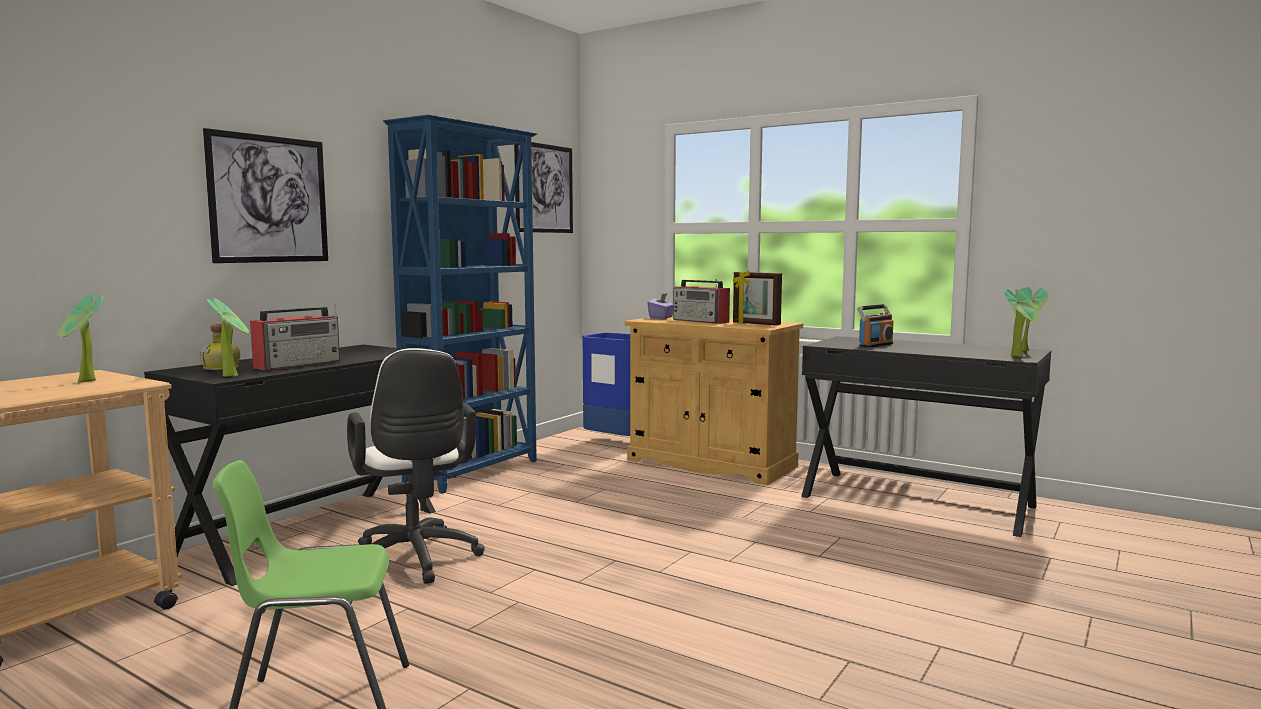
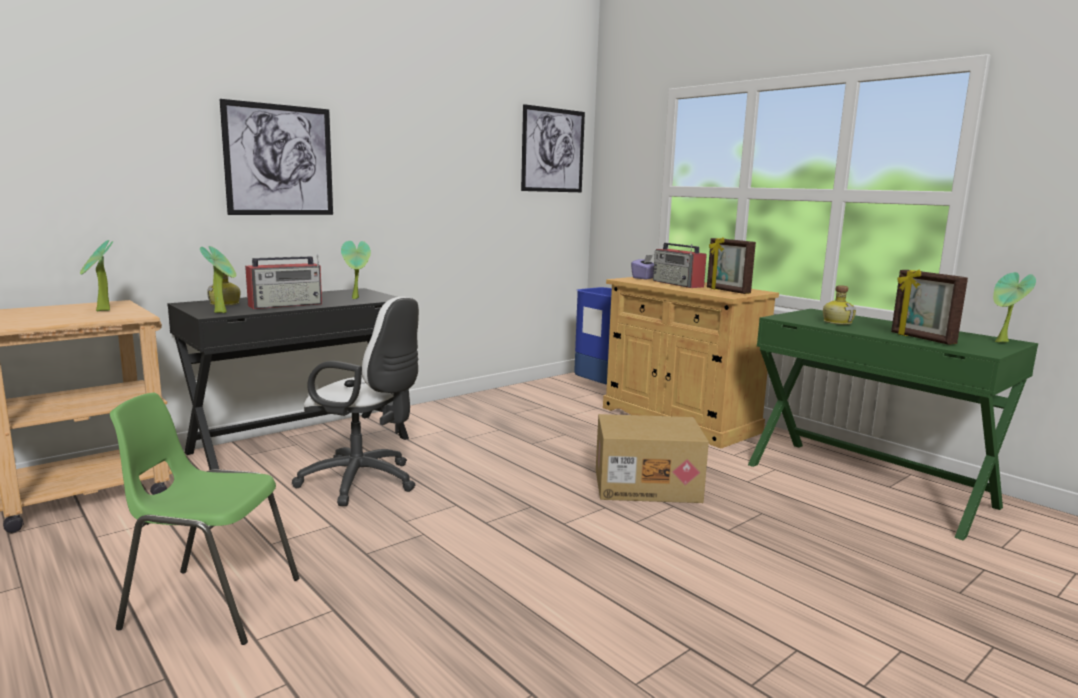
camera: 15 degrees right, 5 degrees up
white office chair [347,348,485,584] -> white office chair turned 60 degrees counterclockwise [292,297,419,506]
blue bookcase [383,114,537,494] -> none
black desk [801,336,1052,537] -> green desk [748,309,1038,540]
radio [857,304,893,348] -> bottle [823,285,856,325]
potted plant [1005,289,1039,357] -> potted plant moved to [341,241,371,299]
none -> cardboard box [596,414,709,503]
none -> picture frame [891,270,968,345]

